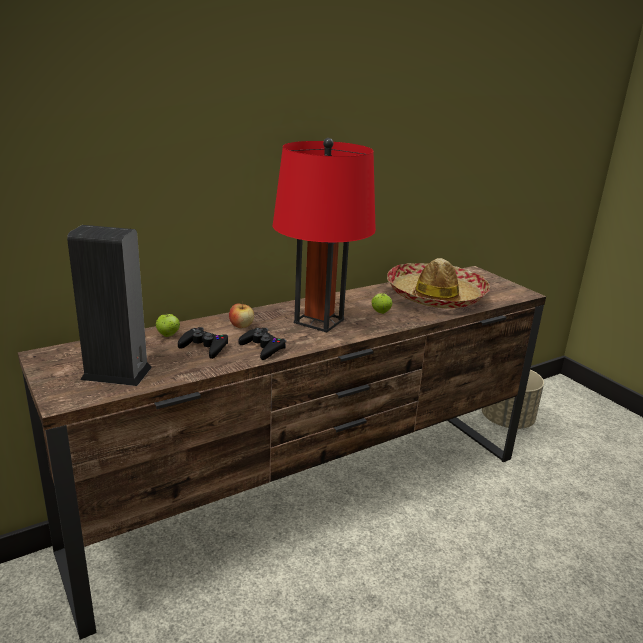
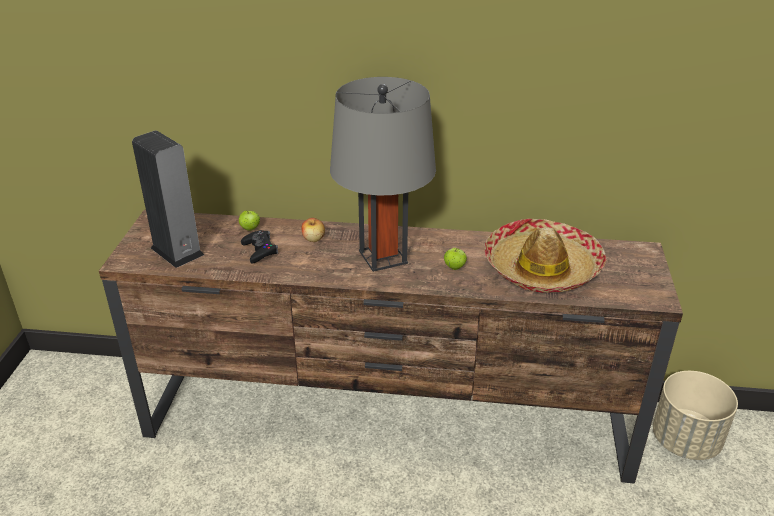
camera: 40 degrees right, 10 degrees up
black game controller [238,328,286,360] -> none
red table lamp [272,138,376,332] -> grey table lamp [330,77,436,272]

